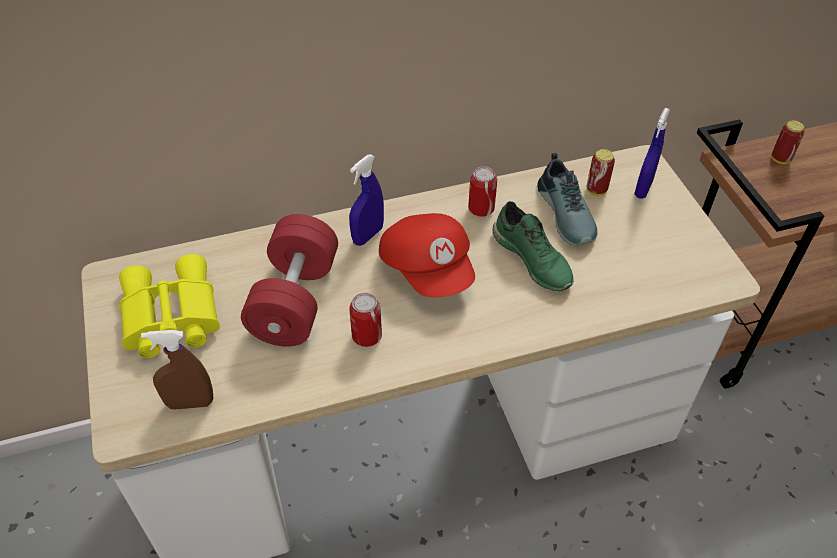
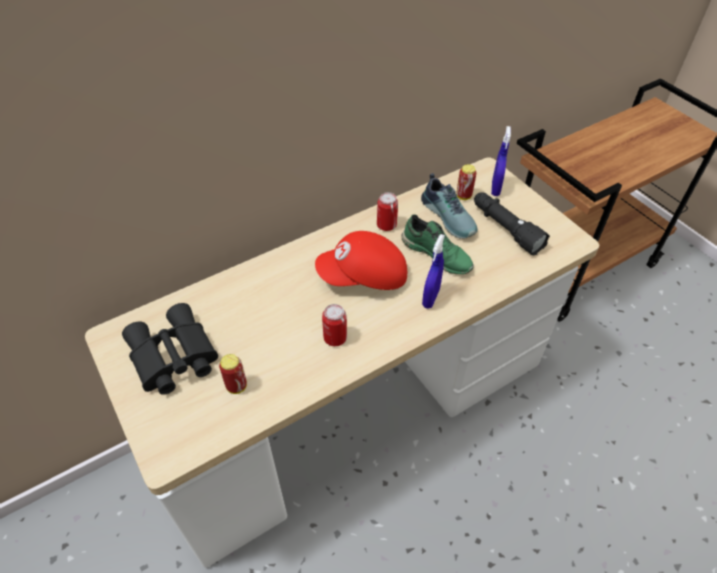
camera: 15 degrees left, 0 degrees up
yellow binoculars [119,254,220,358] -> black binoculars [122,303,218,395]
brown spray bottle [141,330,213,410] -> none
red dumbbell [241,214,338,346] -> none
blue spray bottle [349,155,384,246] -> blue spray bottle moved to [422,234,445,308]
red cap [379,213,475,297] -> red cap turned 120 degrees clockwise [315,231,407,290]
can [771,120,805,164] -> can moved to [219,354,247,394]
none -> black flashlight [474,192,550,256]

